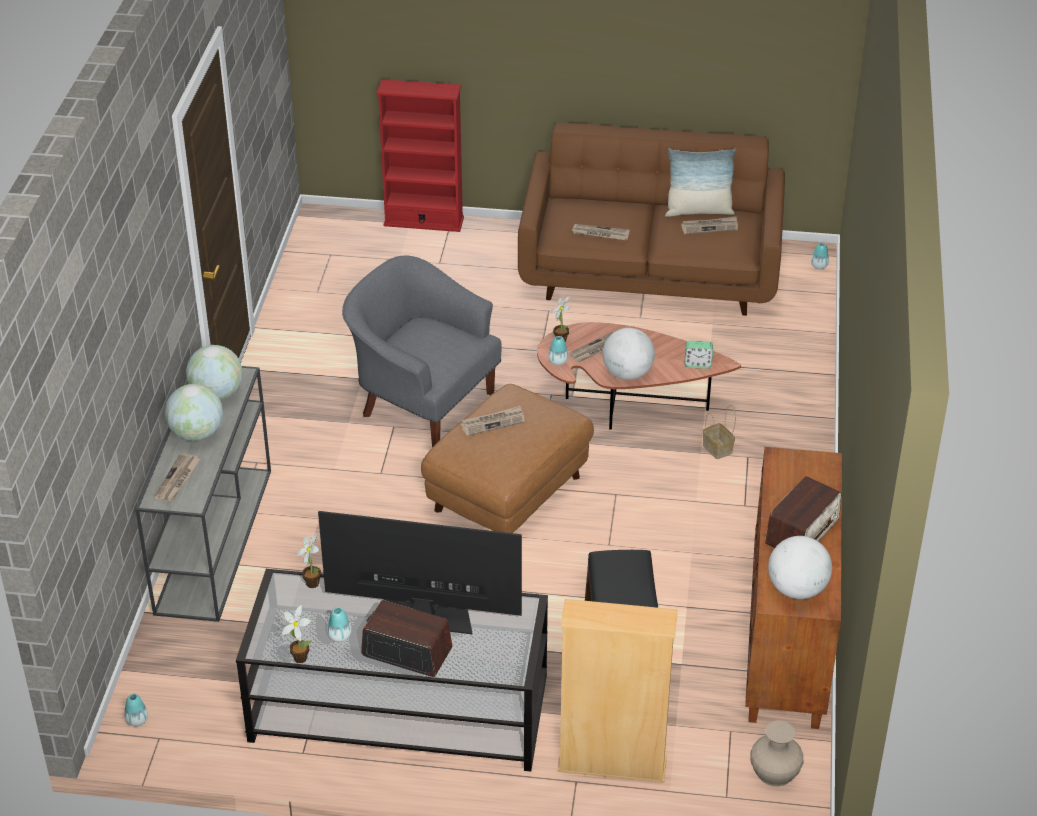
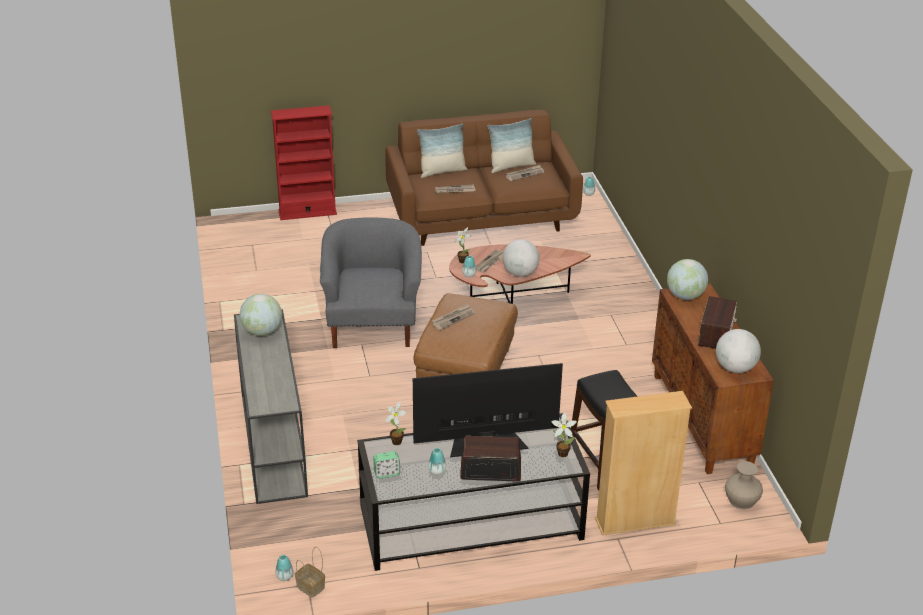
camera: 20 degrees left, 5 degrees down
newspaper [154,453,201,501] -> none
globe [165,384,223,441] -> globe moved to [667,259,708,300]
potted plant [282,605,312,663] -> potted plant moved to [552,412,577,457]
grey armchair [342,256,502,447] -> grey armchair turned 75 degrees clockwise [320,217,422,348]
alarm clock [685,341,713,369] -> alarm clock moved to [373,451,400,479]
basket [703,405,736,459] -> basket moved to [295,547,325,598]
none -> pillow [417,123,468,178]

